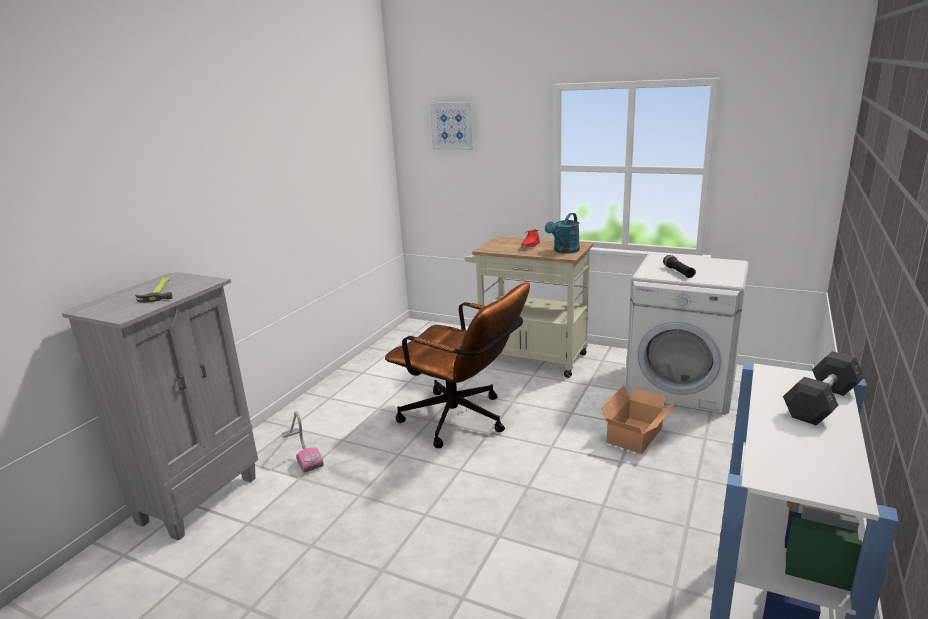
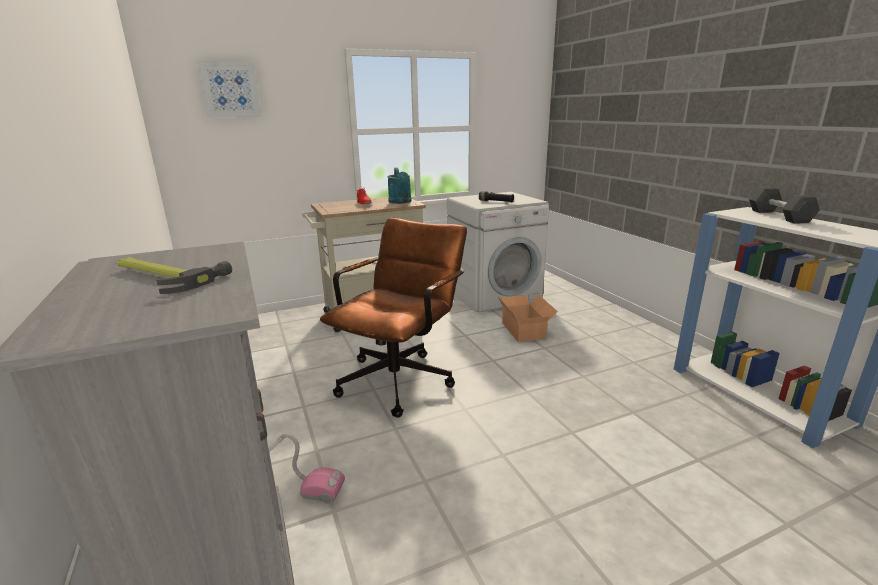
camera: 50 degrees left, 0 degrees up
brown office chair [385,283,530,448] -> brown office chair turned 45 degrees counterclockwise [320,218,467,418]

